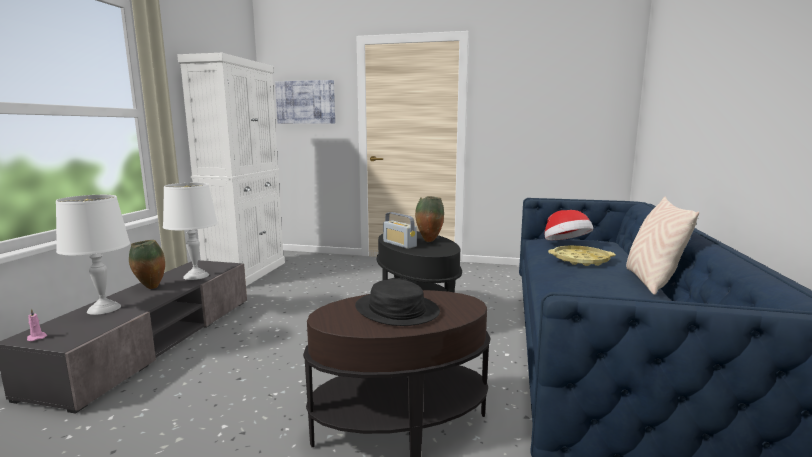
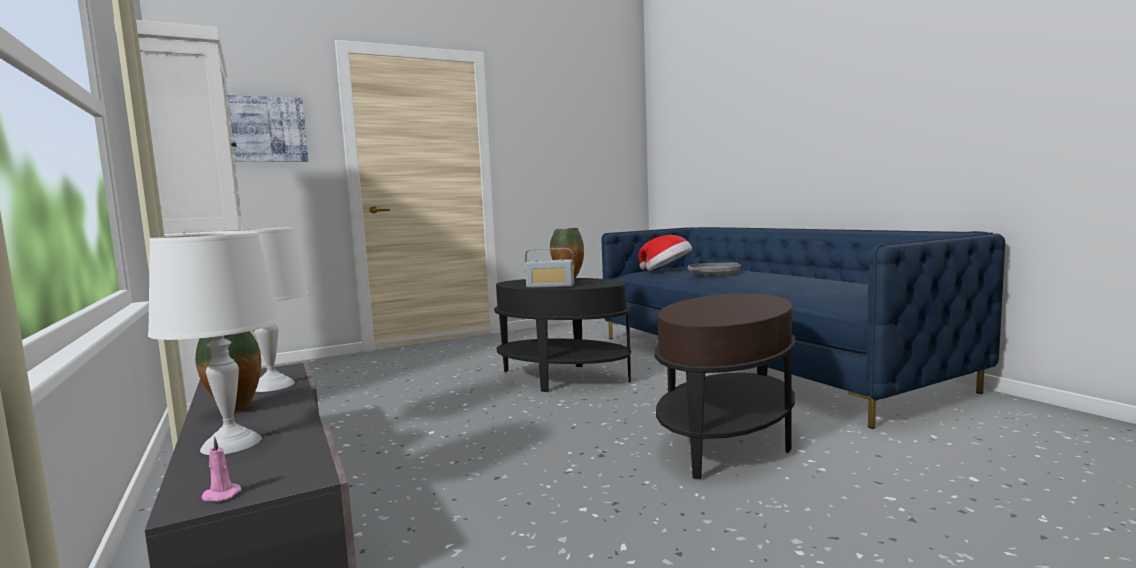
camera: 40 degrees left, 5 degrees down
black hat [355,279,440,326] -> none
yellow tray [548,245,616,266] -> grey tray [688,263,741,275]
beige pillow [626,197,699,295] -> none

